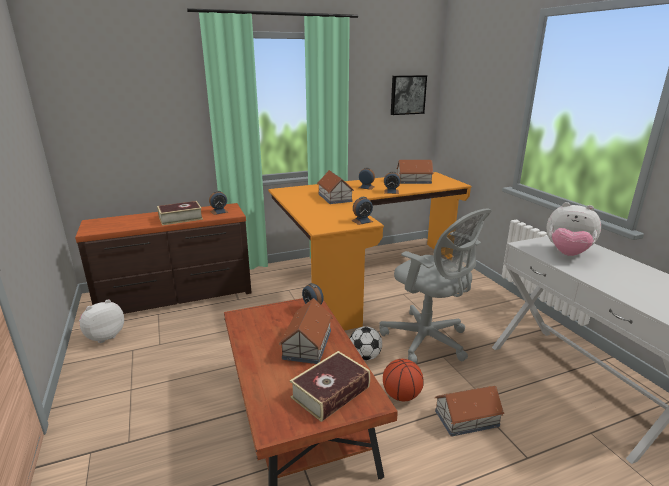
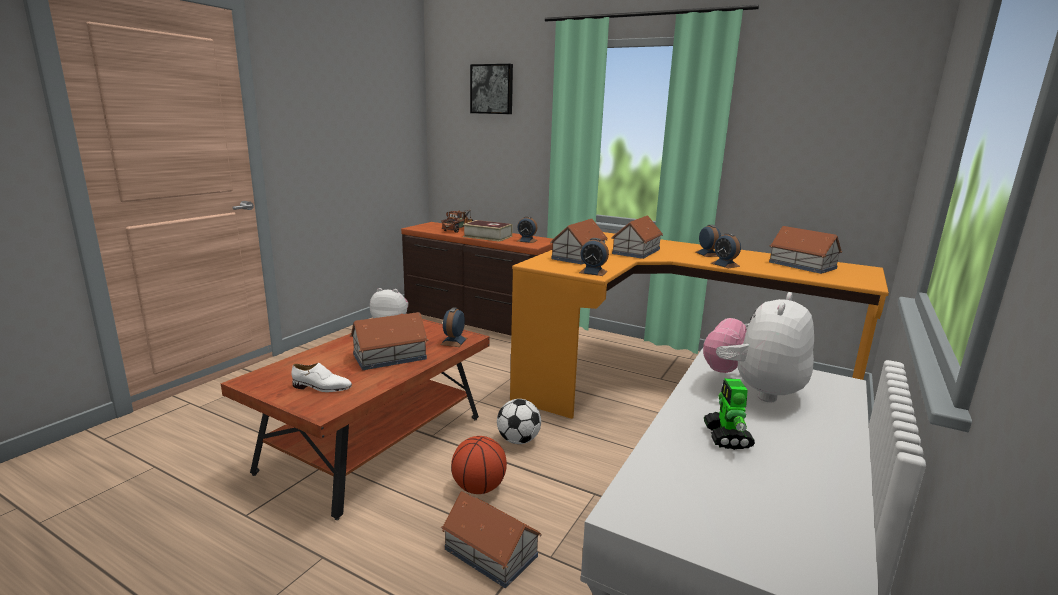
camera: 50 degrees right, 5 degrees down
book [290,351,370,422] -> white shoe [291,363,352,392]
grey office chair [379,209,492,364] -> none
picture [391,75,427,115] -> picture moved to [470,64,513,114]
plush toy [546,202,601,256] -> plush toy turned 45 degrees clockwise [703,292,814,402]
none -> toy truck [441,210,473,233]
none -> toy house [550,219,608,264]
none -> toy robot [704,378,755,450]

